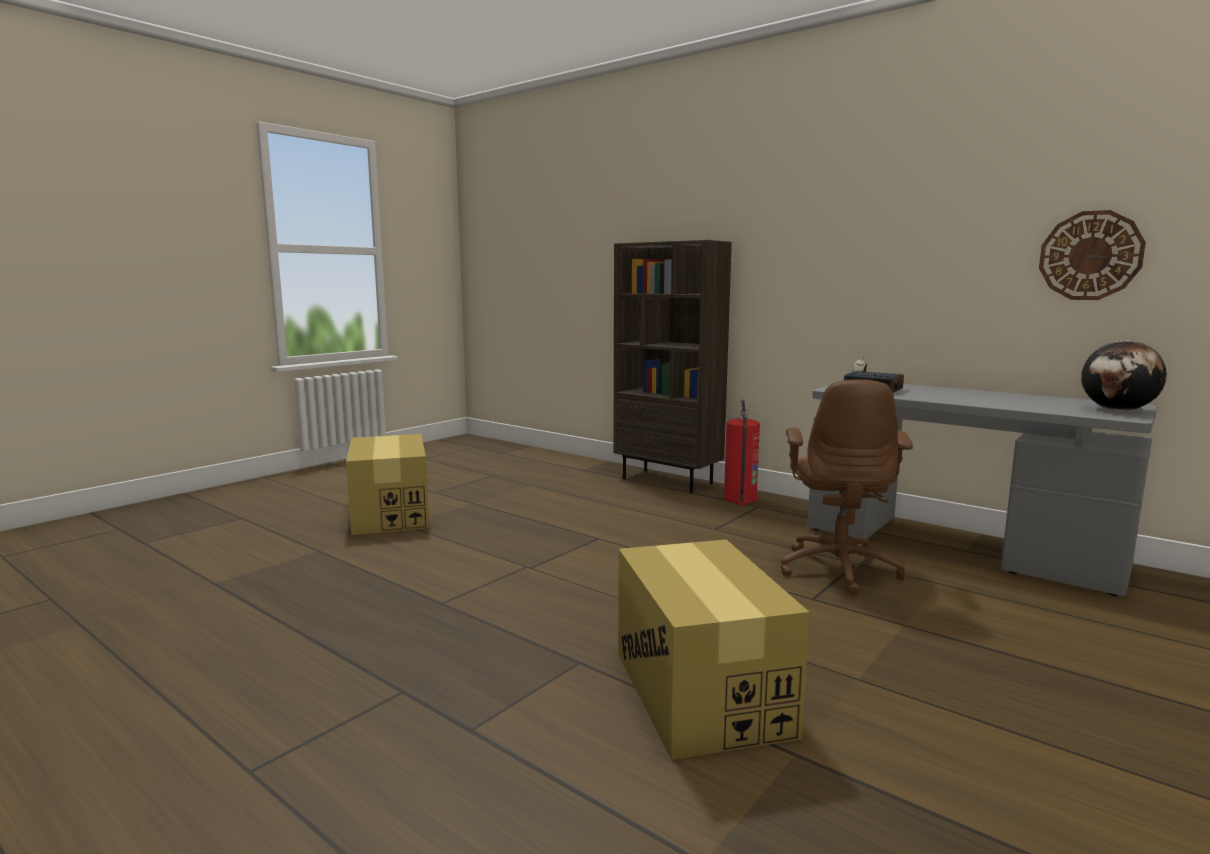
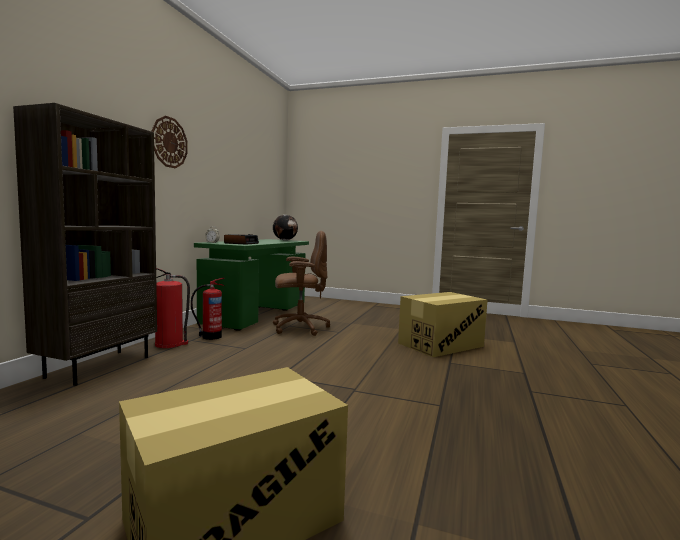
camera: 110 degrees left, 5 degrees down
grey desk [807,384,1157,596] -> green desk [194,239,309,331]
wall clock [1039,210,1146,300] -> wall clock moved to [152,116,187,168]
none -> fire extinguisher [191,278,225,340]

